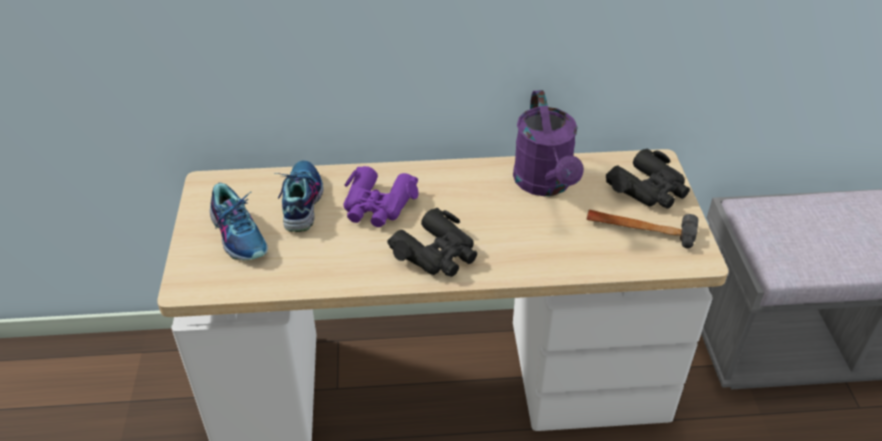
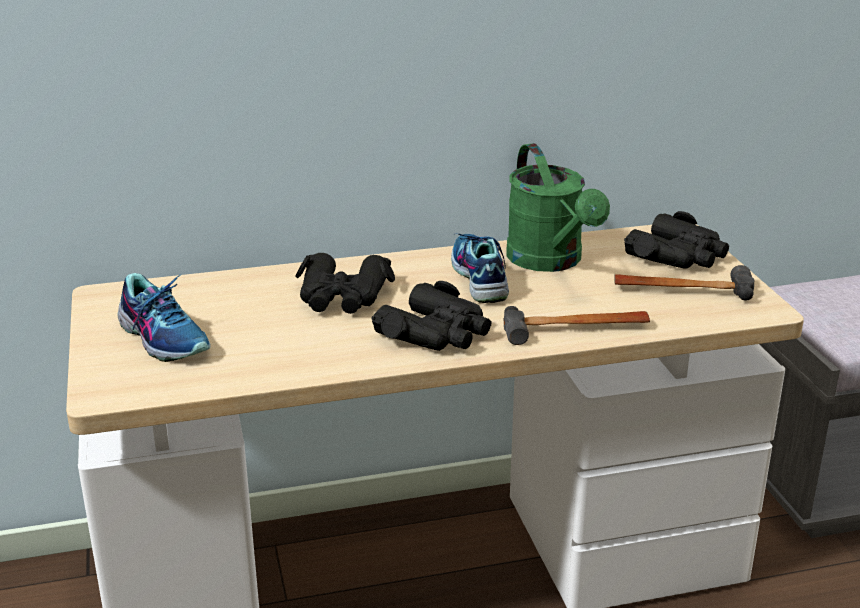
camera: 10 degrees left, 15 degrees down
shoe [274,160,324,232] -> shoe moved to [451,234,509,303]
purple binoculars [343,166,419,227] -> black binoculars [295,253,395,314]
purple watering can [513,90,584,196] -> green watering can [506,143,610,272]
none -> hammer [504,306,650,345]

